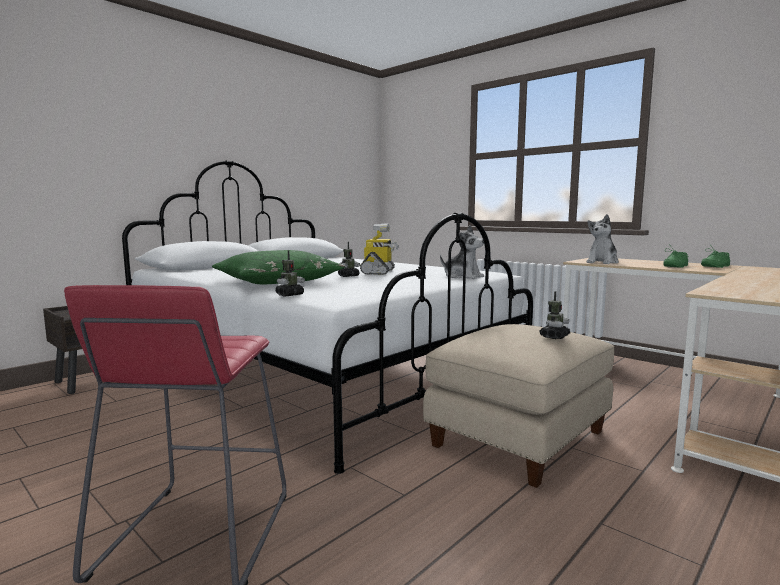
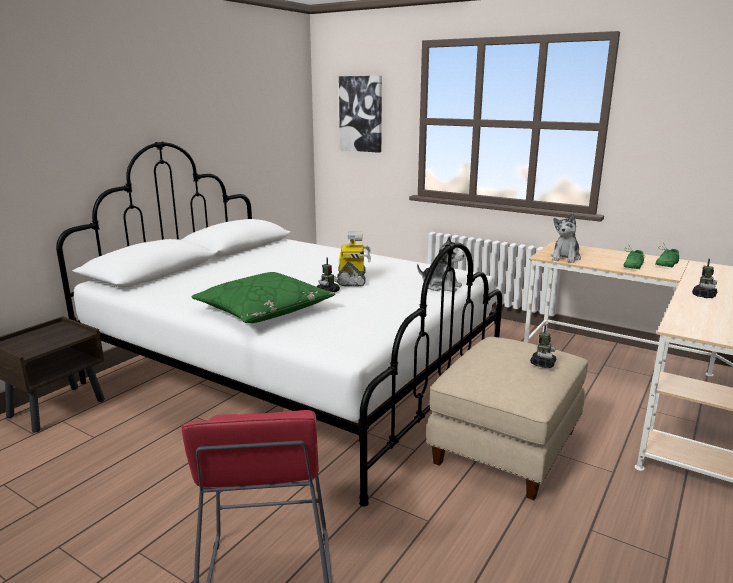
camera: 10 degrees left, 10 degrees up
toy robot [275,251,305,297] -> toy robot moved to [692,259,717,298]
none -> picture [339,76,382,153]

